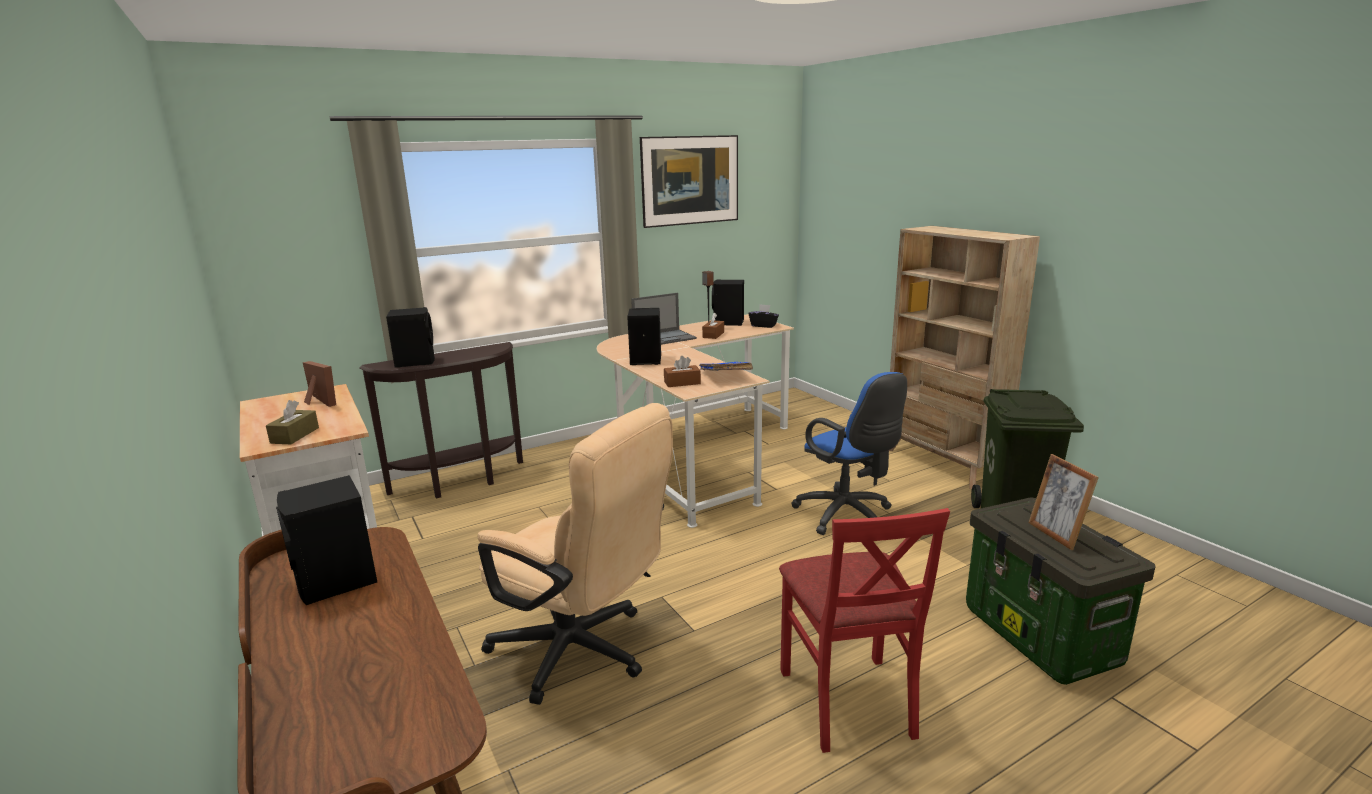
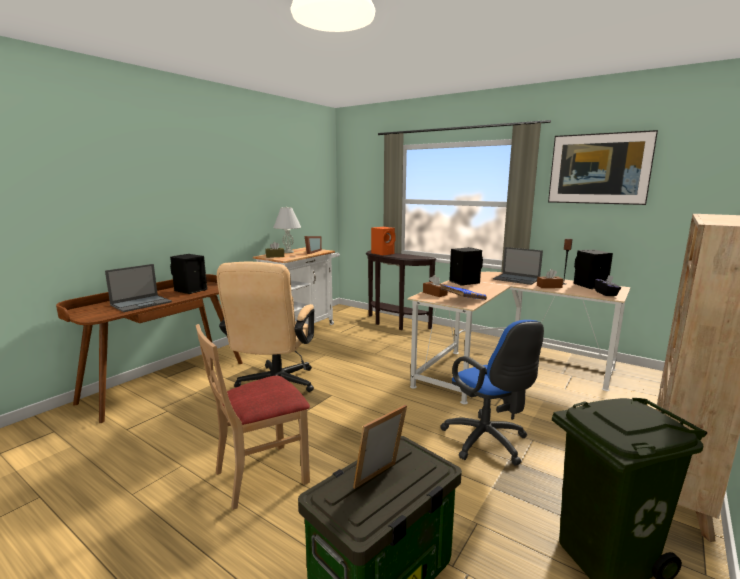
camera: 65 degrees right, 5 degrees down
black speaker [386,307,435,368] -> orange speaker [371,227,396,255]
red chair [779,508,950,753] -> beige chair [196,324,310,510]
blue office chair [791,372,907,535] -> blue office chair turned 60 degrees counterclockwise [440,320,544,465]
none -> laptop [105,264,172,312]
none -> white table lamp [273,207,301,253]

